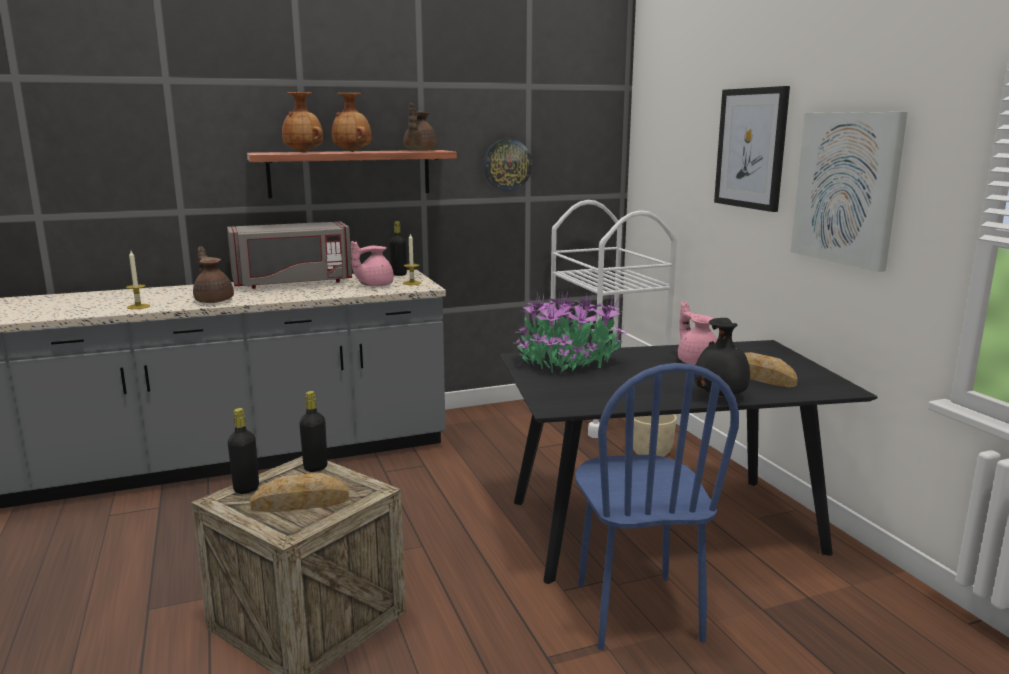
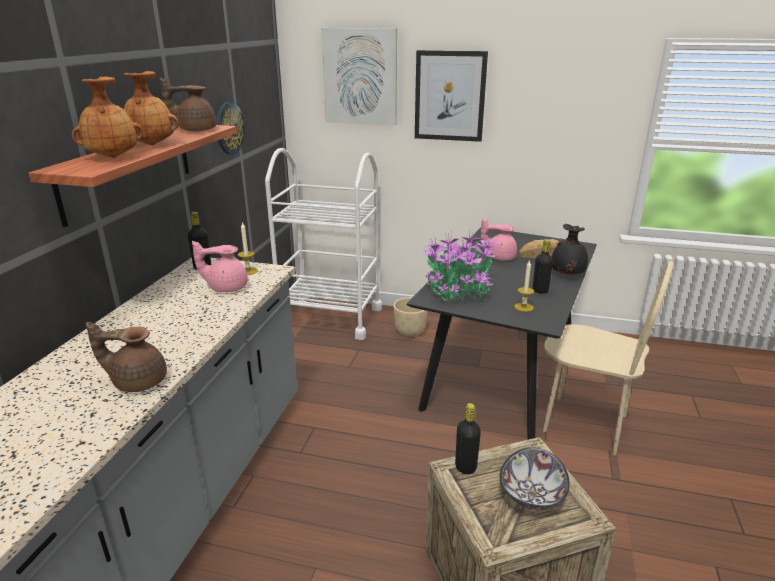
camera: 55 degrees left, 10 degrees up
candle [126,251,150,309] -> candle moved to [514,260,534,312]
grey microwave [227,221,352,289] -> none
black bottle [228,408,259,494] -> black bottle moved to [533,239,553,294]
bread [250,473,349,512] -> bowl [499,447,570,510]
pink teapot [351,241,394,287] -> pink teapot turned 90 degrees clockwise [192,241,248,292]
brown teapot [403,103,437,151] -> brown teapot turned 120 degrees clockwise [160,77,216,131]
blue chair [575,363,739,650] -> beige chair [543,261,674,455]
picture [791,112,908,272] -> picture moved to [321,28,397,125]

